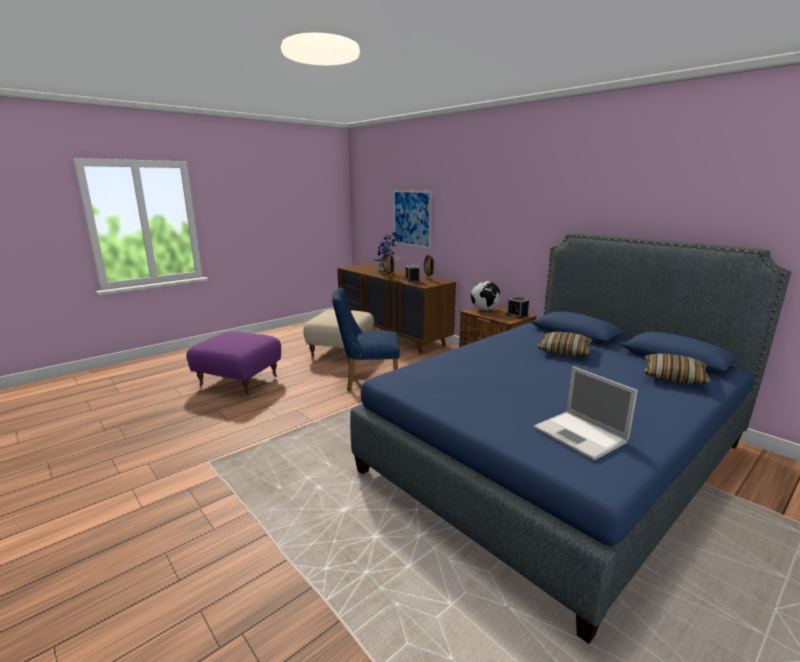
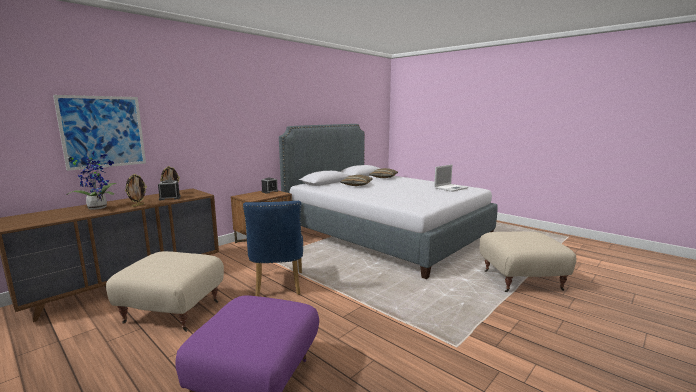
camera: 95 degrees left, 5 degrees down
blue bed [350,233,791,644] -> grey bed [279,124,498,279]
globe [471,281,501,310] -> none
none -> beige ottoman [480,231,576,292]

